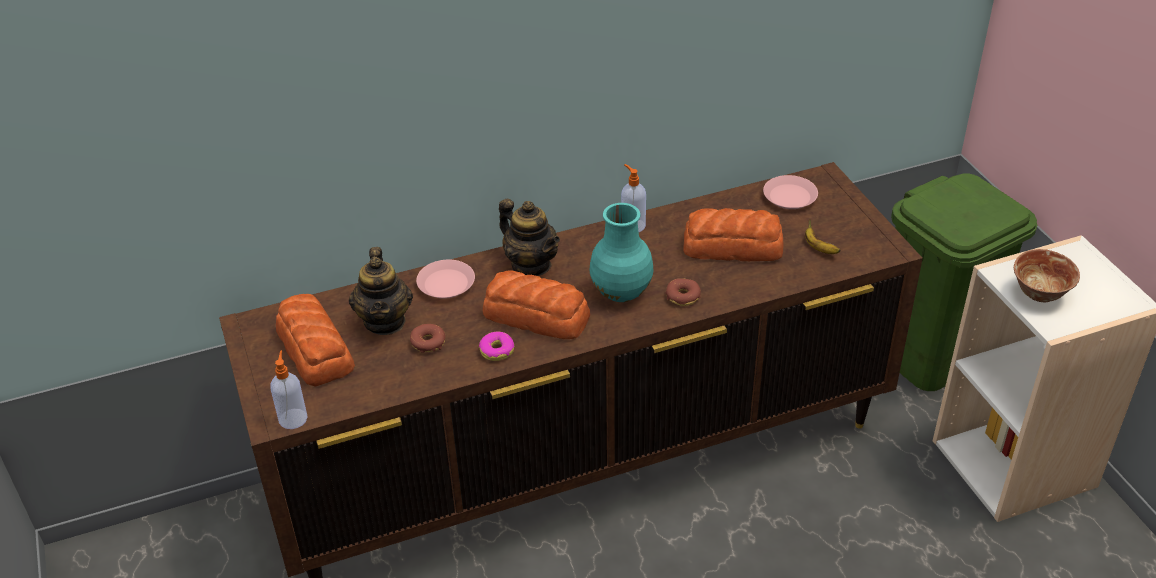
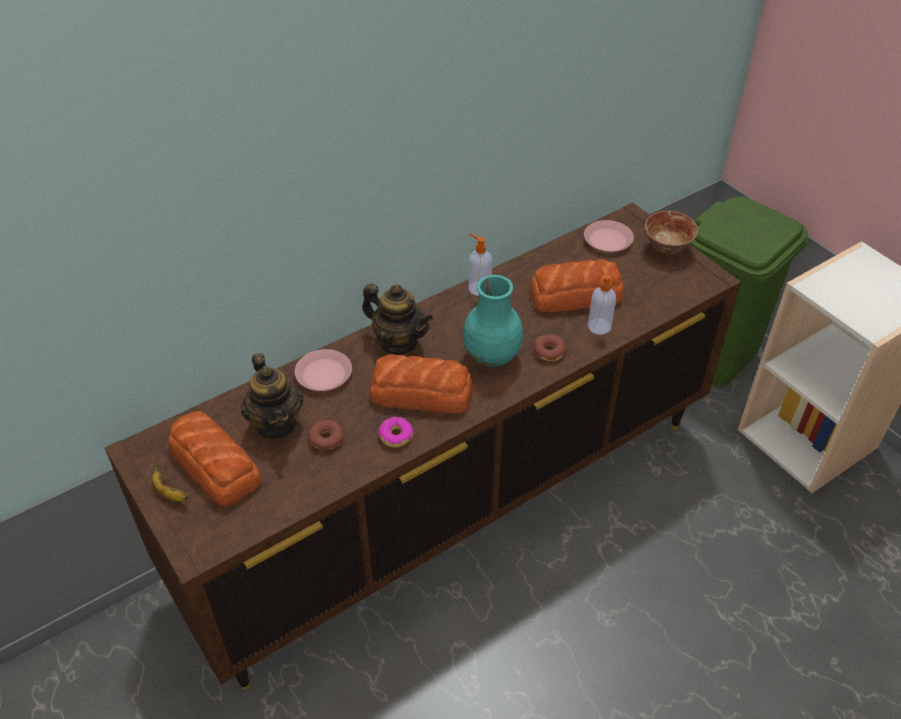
camera: 15 degrees left, 5 degrees up
soap dispenser [270,350,307,429] -> soap dispenser moved to [588,268,616,335]
banana [805,219,841,254] -> banana moved to [152,461,188,502]
bowl [1014,249,1080,302] -> bowl moved to [645,210,698,255]

